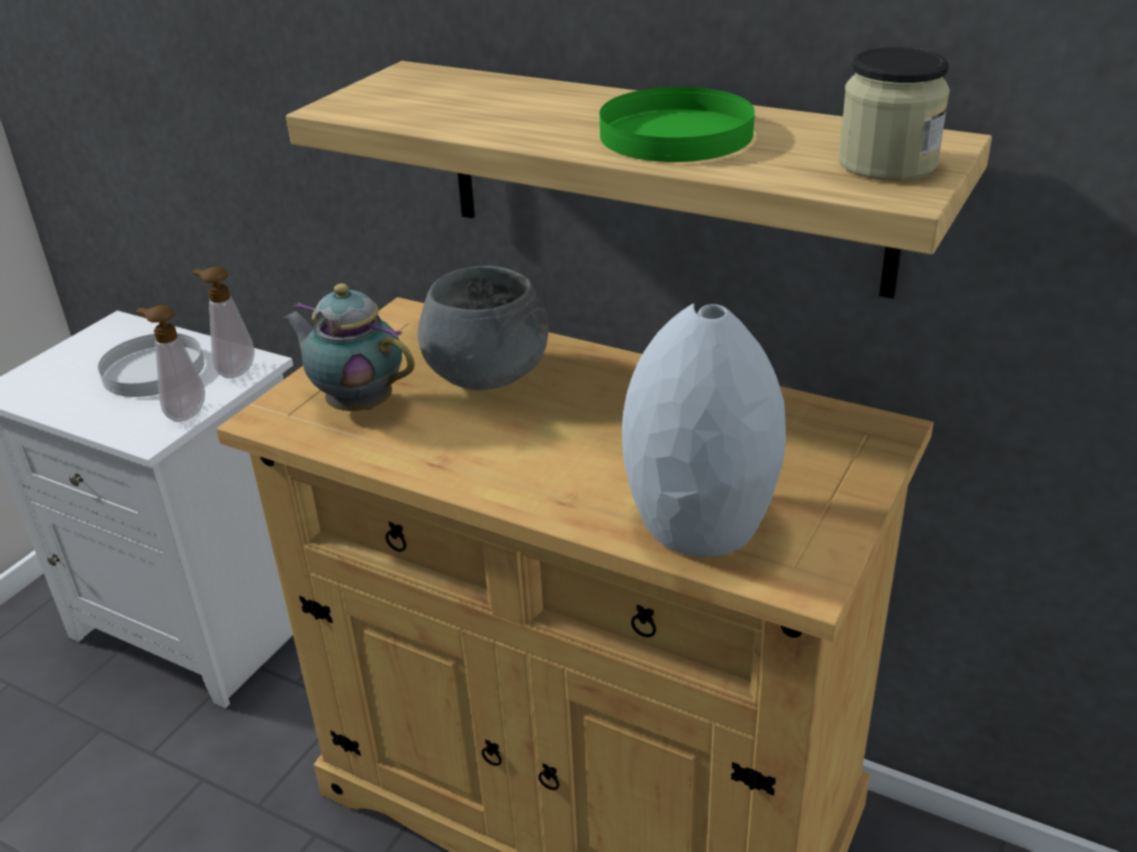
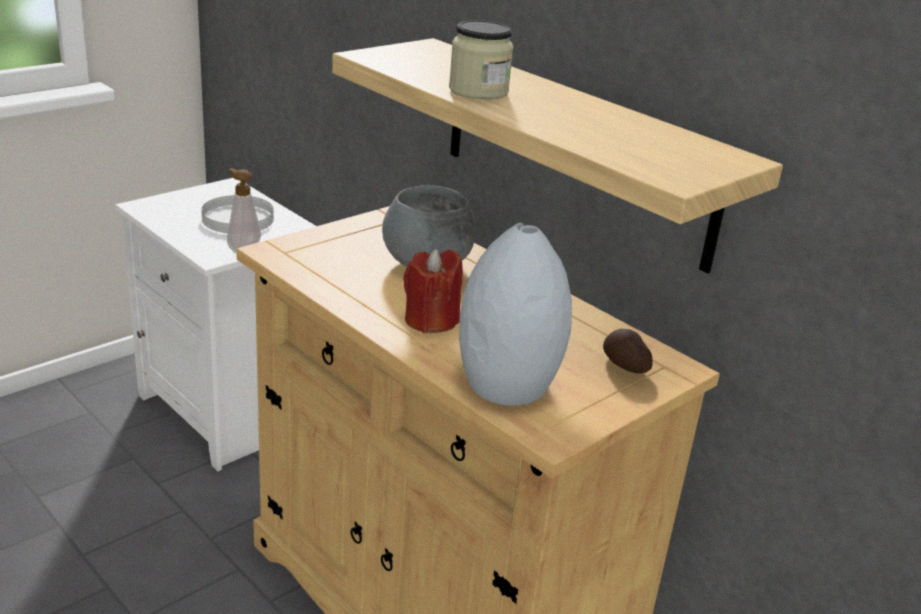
camera: 15 degrees right, 5 degrees down
soap dispenser [192,267,255,378] -> none
teapot [282,283,415,411] -> none
green plate [600,87,755,162] -> none
jar [838,47,950,181] -> jar moved to [449,20,514,100]
none -> red candle [403,249,463,333]
none -> potato [603,329,653,374]

